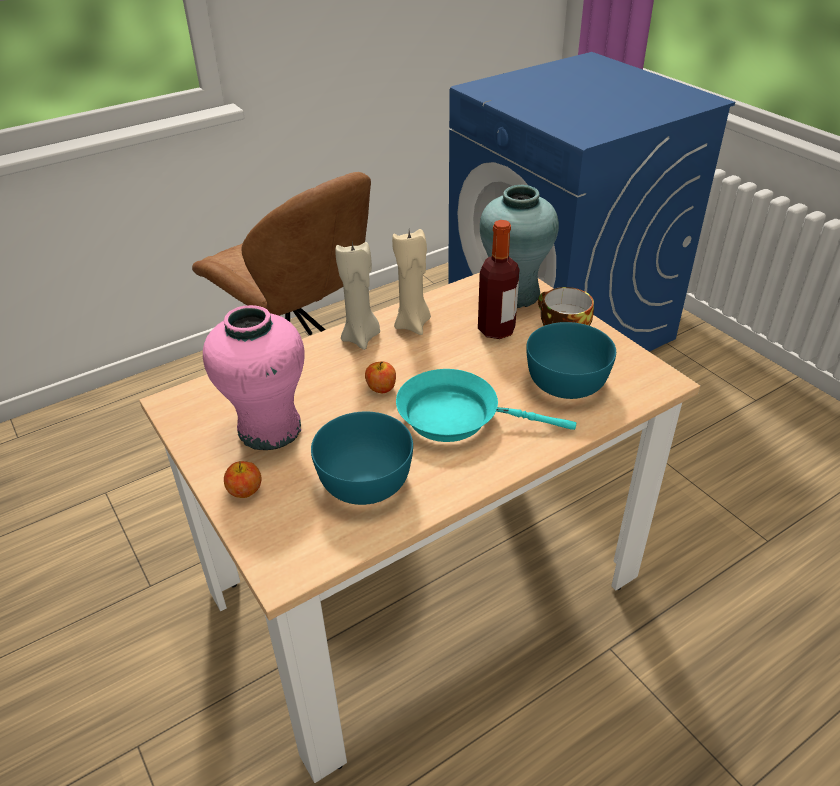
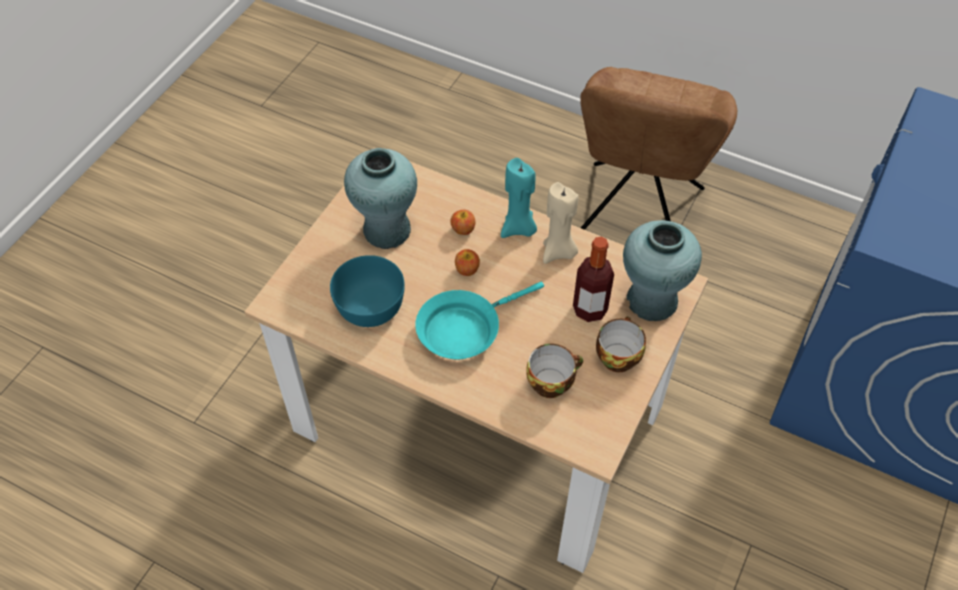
camera: 60 degrees right, 15 degrees up
pink vase [203,305,305,450] -> turquoise vase [344,148,417,249]
apple [224,461,261,498] -> apple moved to [450,210,475,235]
beige candle [335,242,380,350] -> turquoise candle [501,158,537,238]
turquoise frying pan [396,369,576,442] -> turquoise frying pan turned 105 degrees counterclockwise [415,281,544,360]
turquoise bowl [526,322,616,399] -> cup [526,344,583,398]

